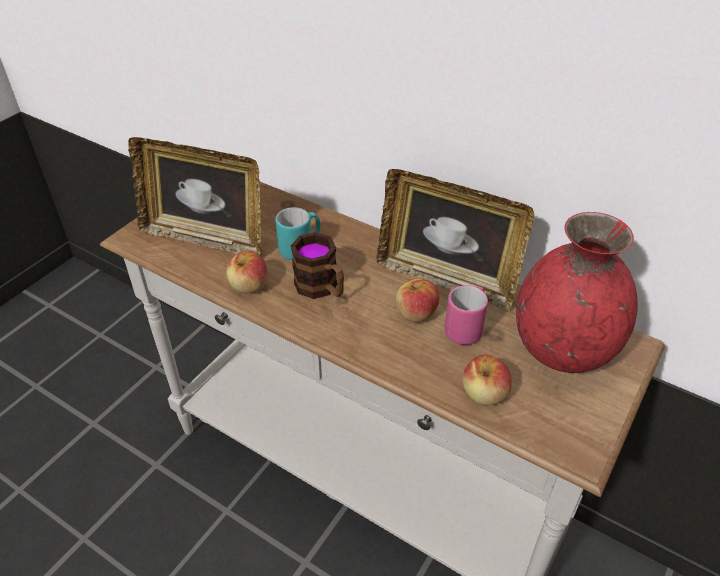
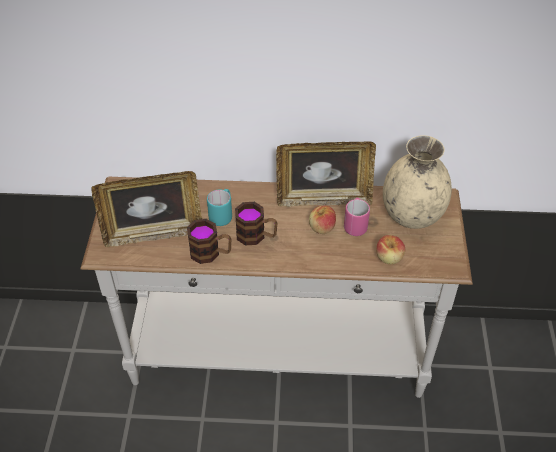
camera: 30 degrees left, 5 degrees up
apple [226,250,268,294] -> mug [187,219,232,264]
red vase [516,212,638,373] -> beige vase [383,135,452,229]

